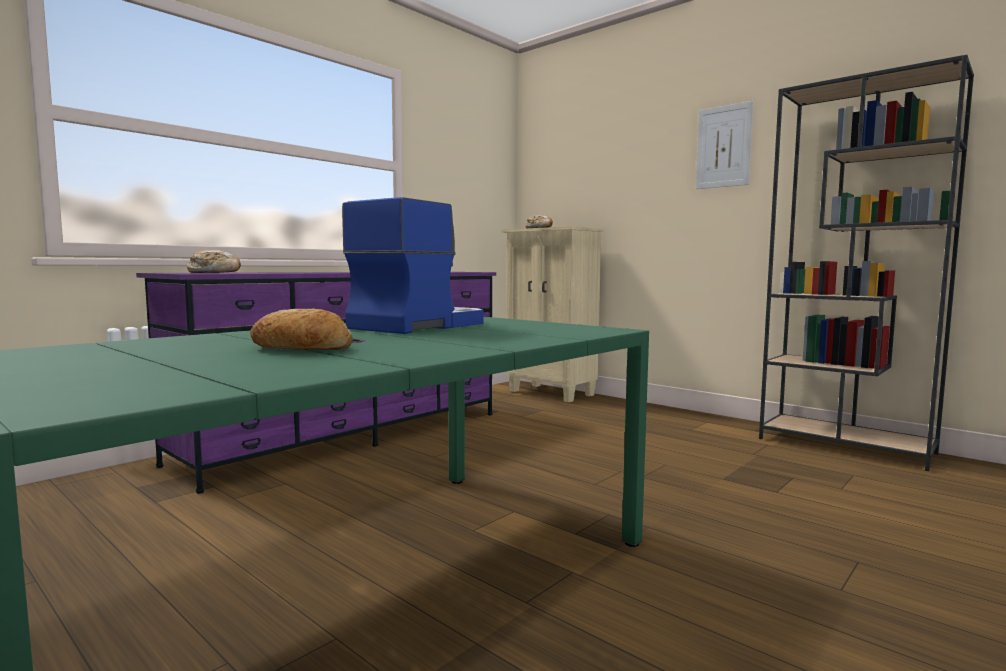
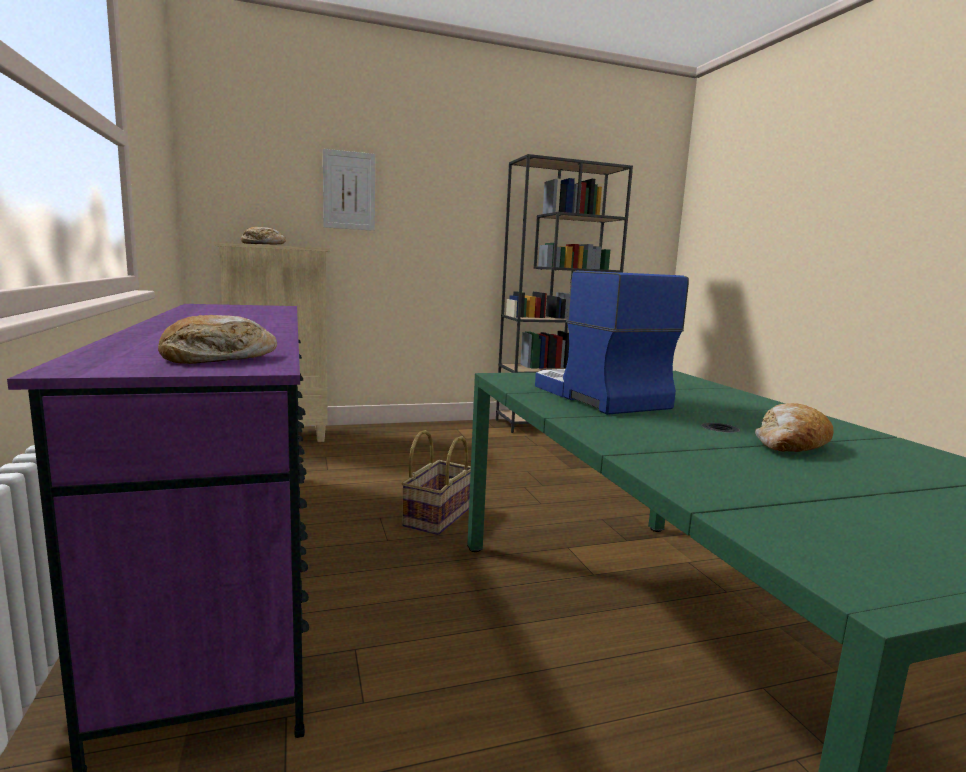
camera: 60 degrees left, 5 degrees up
picture [696,101,754,189] -> picture moved to [323,149,375,231]
none -> basket [402,430,471,535]

